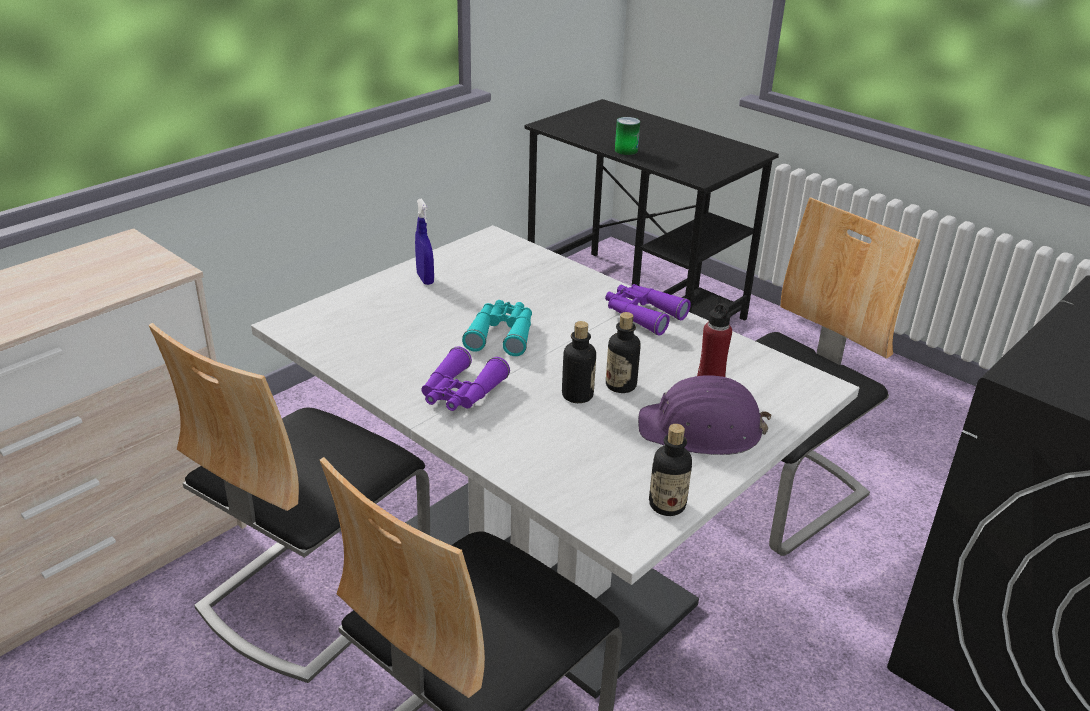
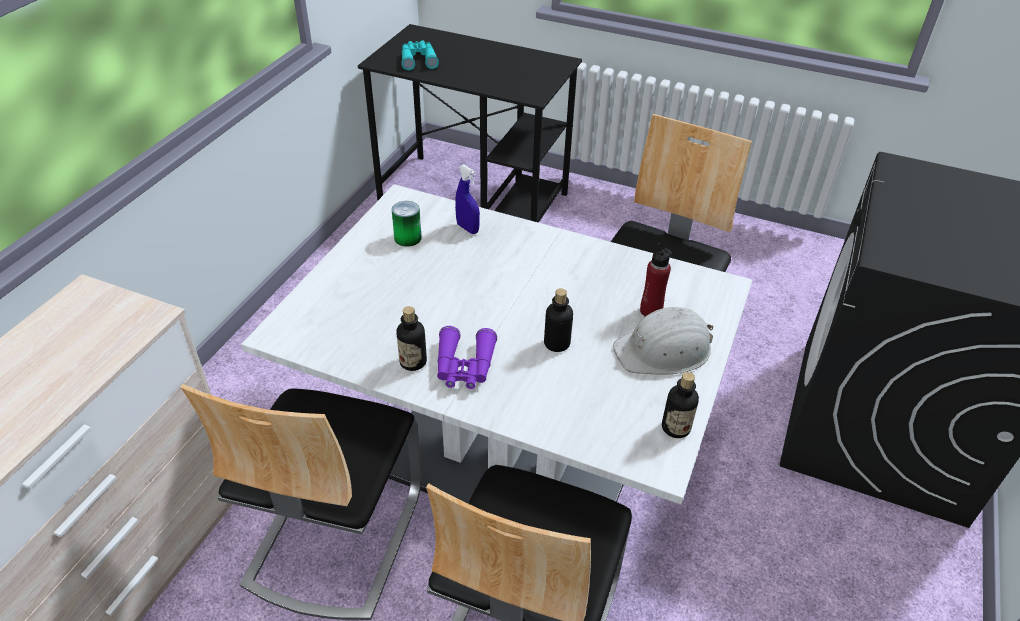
camera: 20 degrees left, 10 degrees up
blue spray bottle [415,199,434,285] -> blue spray bottle moved to [455,164,480,234]
turquoise binoculars [462,300,532,356] -> turquoise binoculars moved to [401,40,439,70]
purple binoculars [605,284,691,336] -> none
bottle [606,312,641,393] -> bottle moved to [396,306,427,371]
can [615,117,640,155] -> can moved to [392,201,422,247]
purple hard hat [638,375,771,455] -> white hard hat [613,307,713,375]

